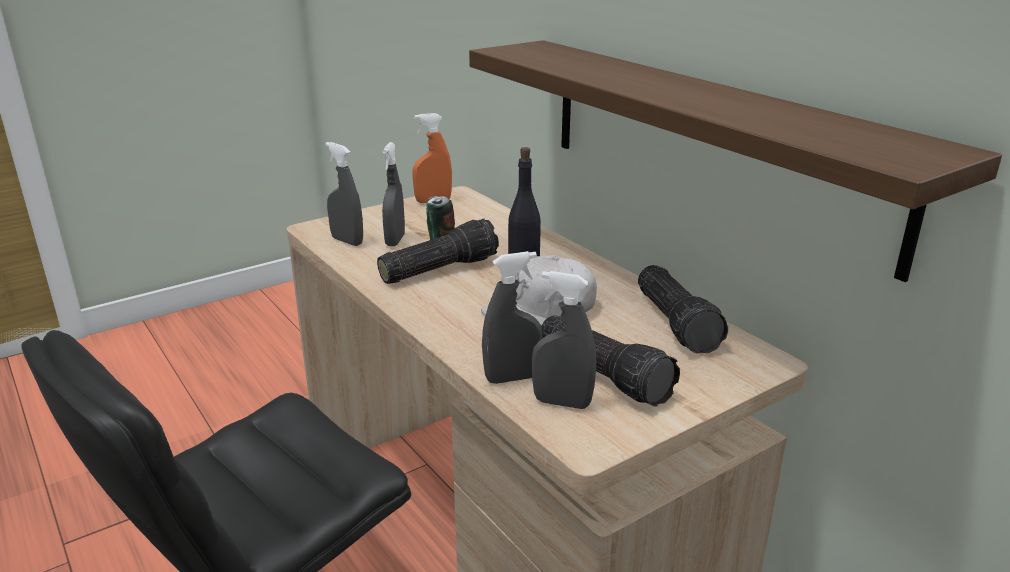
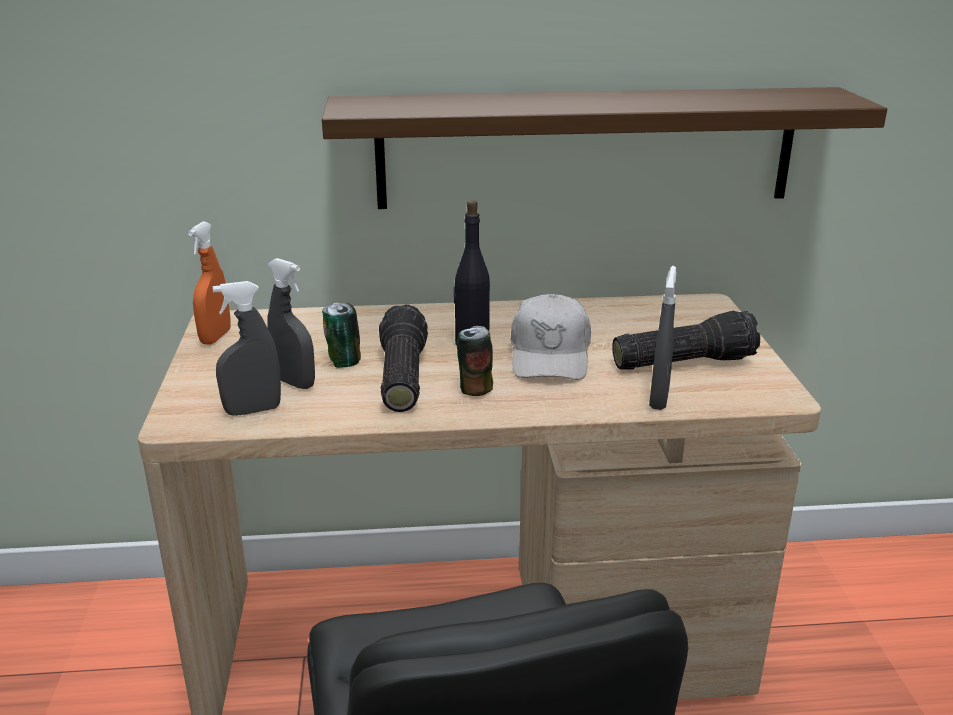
camera: 60 degrees left, 0 degrees up
grey spray bottle [532,271,596,409] -> none
flashlight [638,265,728,354] -> none
none -> can [457,326,493,396]

